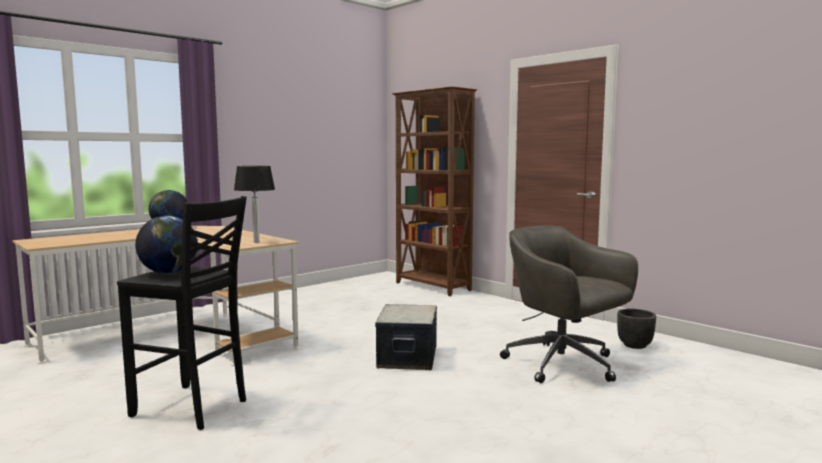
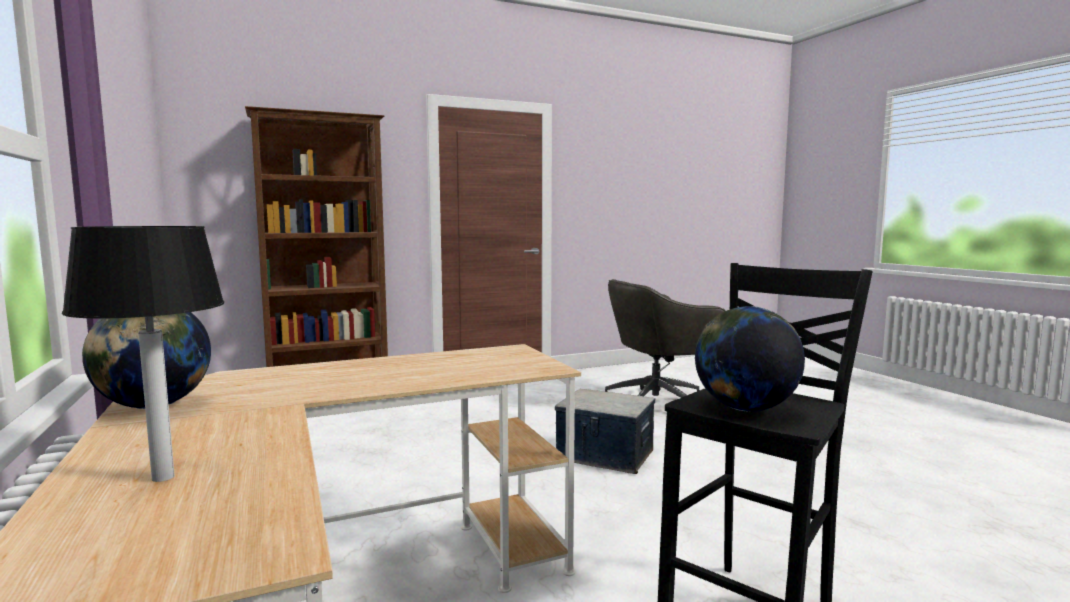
camera: 70 degrees left, 0 degrees up
table lamp [234,166,275,243] -> table lamp moved to [62,226,224,482]
black planter [617,309,656,349] -> none

